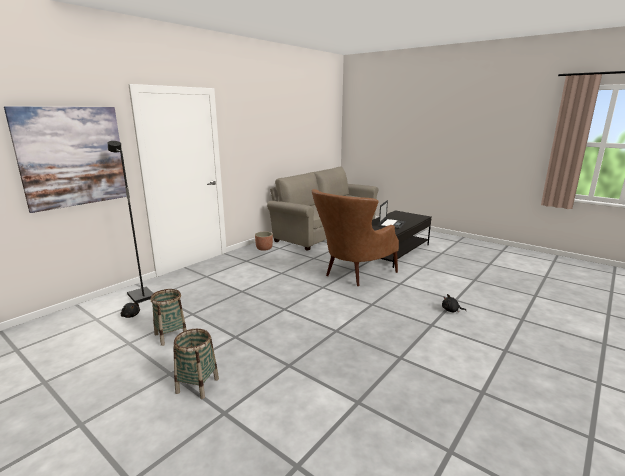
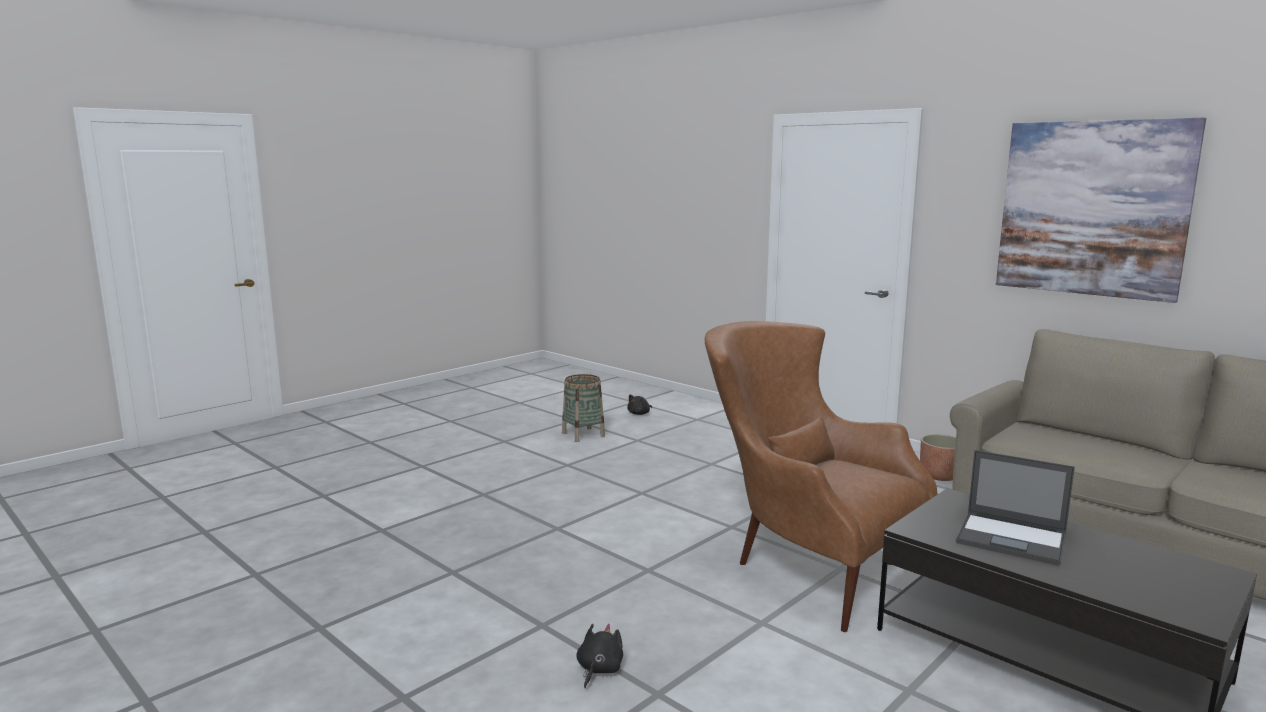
camera: 95 degrees right, 5 degrees down
picture [4,106,127,213] -> picture moved to [996,118,1206,303]
black floor lamp [108,141,154,303] -> none
basket [173,329,219,399] -> none

